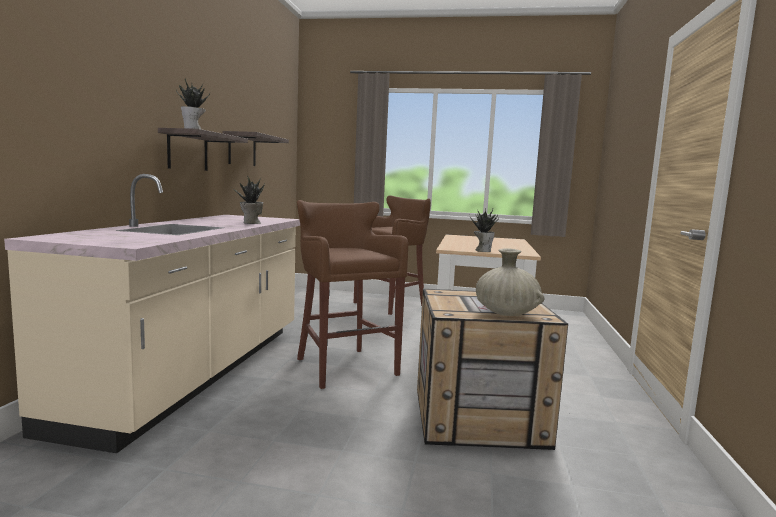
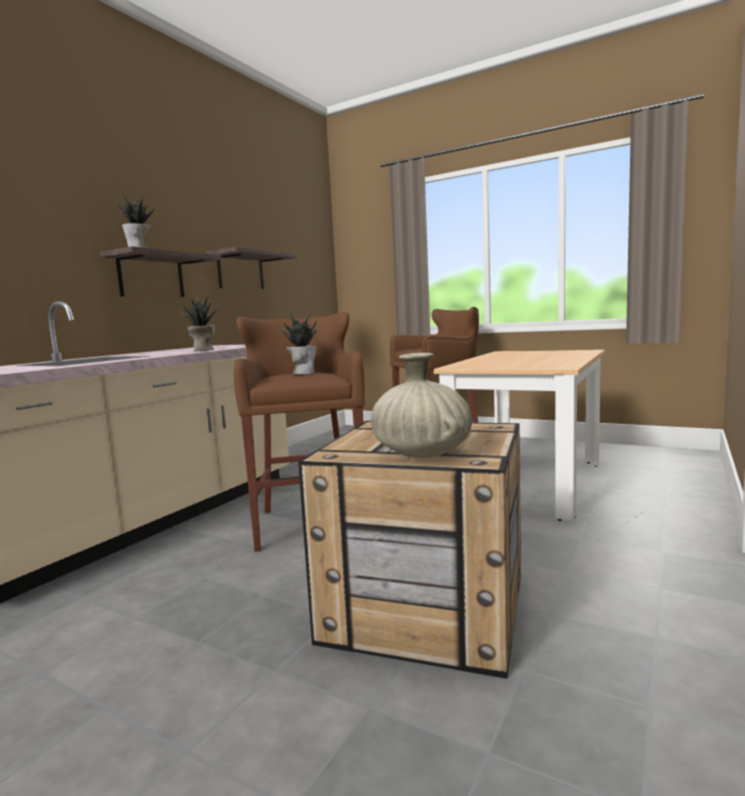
camera: 20 degrees right, 0 degrees up
potted plant [470,208,499,252] -> potted plant moved to [278,312,319,375]

